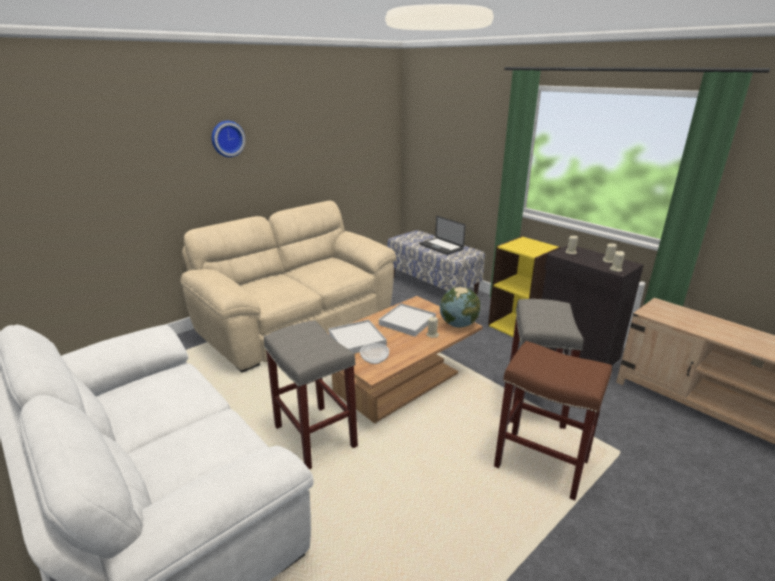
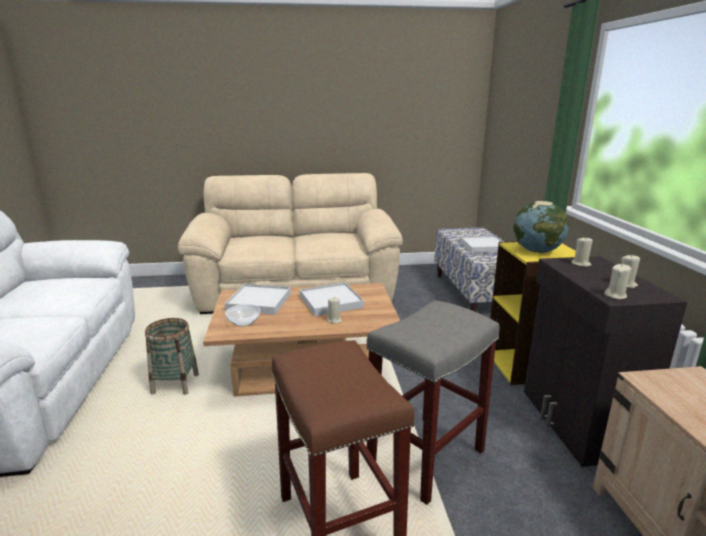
camera: 35 degrees right, 5 degrees down
wall clock [212,121,245,157] -> none
grey stool [264,320,358,470] -> basket [145,318,199,395]
laptop [419,216,466,255] -> white tray [460,235,504,253]
globe [440,287,481,327] -> globe moved to [513,201,569,253]

